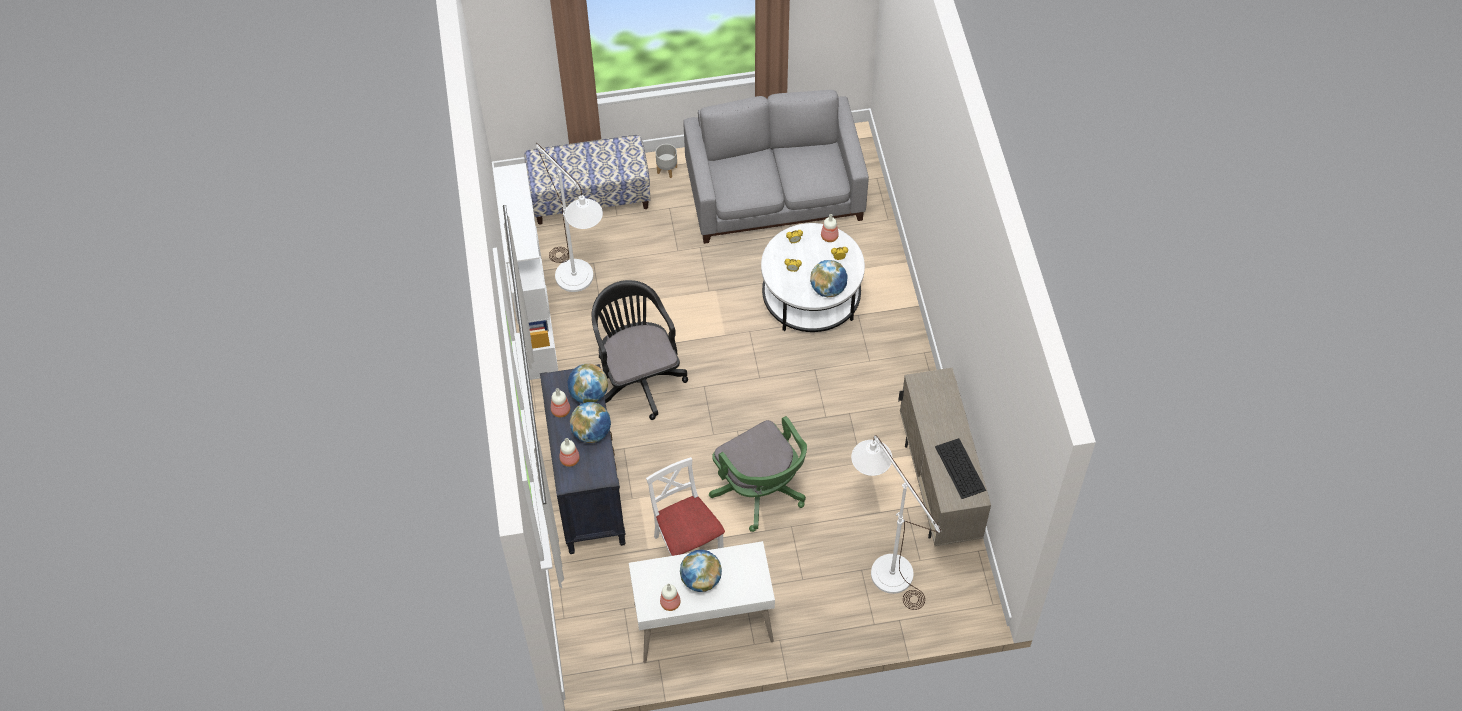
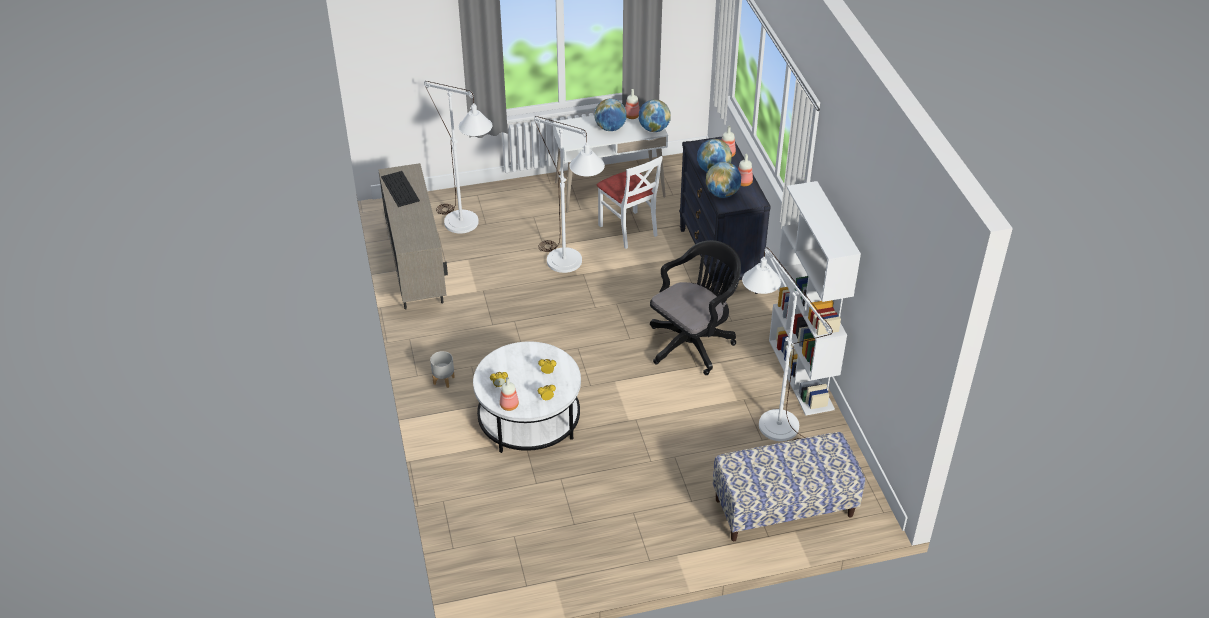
camera: 175 degrees right, 15 degrees down
black office chair [592,280,688,420] -> black office chair turned 105 degrees counterclockwise [650,240,741,375]
grey planter [656,144,677,178] -> grey planter moved to [430,351,455,388]
grey sofa [683,90,869,244] -> none
green office chair [709,416,807,532] -> white floor lamp [534,116,605,273]
globe [810,260,848,297] -> globe moved to [639,99,671,132]

